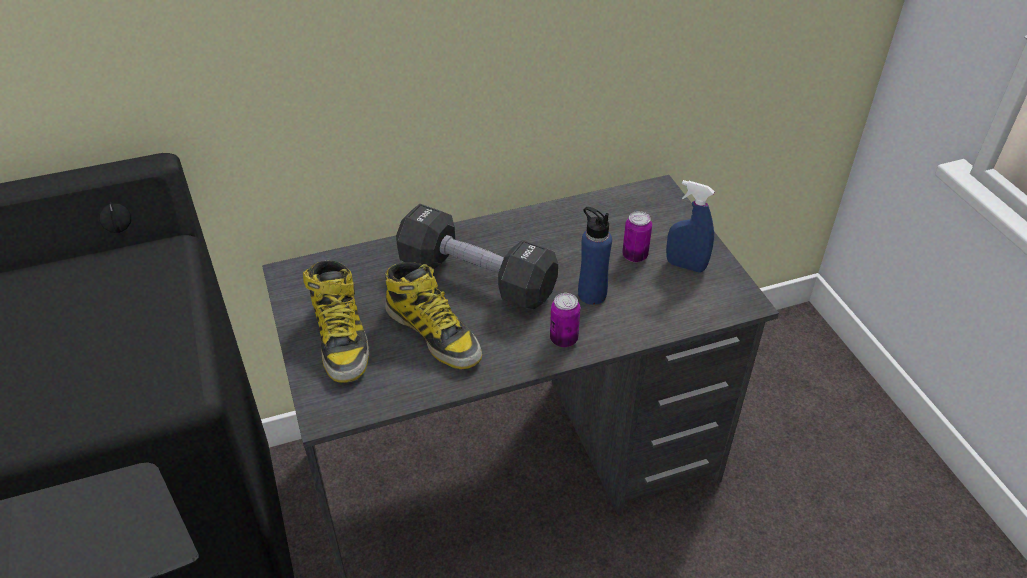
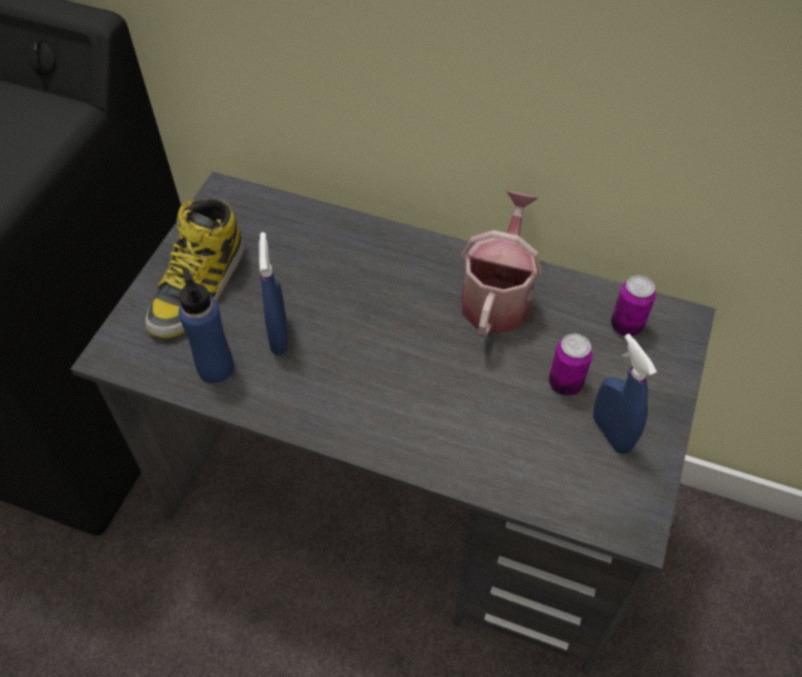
camera: 40 degrees right, 10 degrees up
boot [385,262,482,369] -> blue spray bottle [259,232,287,355]
black dumbbell [396,204,558,310] -> none
can [550,293,580,347] -> can moved to [611,275,656,336]
blue bottle [578,207,612,305] -> blue bottle moved to [178,267,234,383]
none -> watering can [461,190,543,337]

